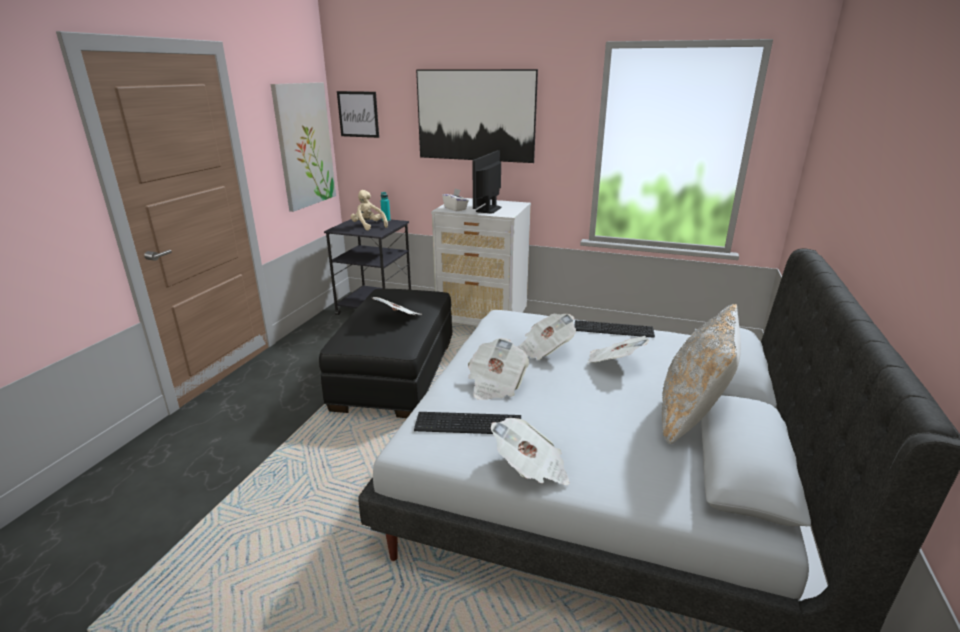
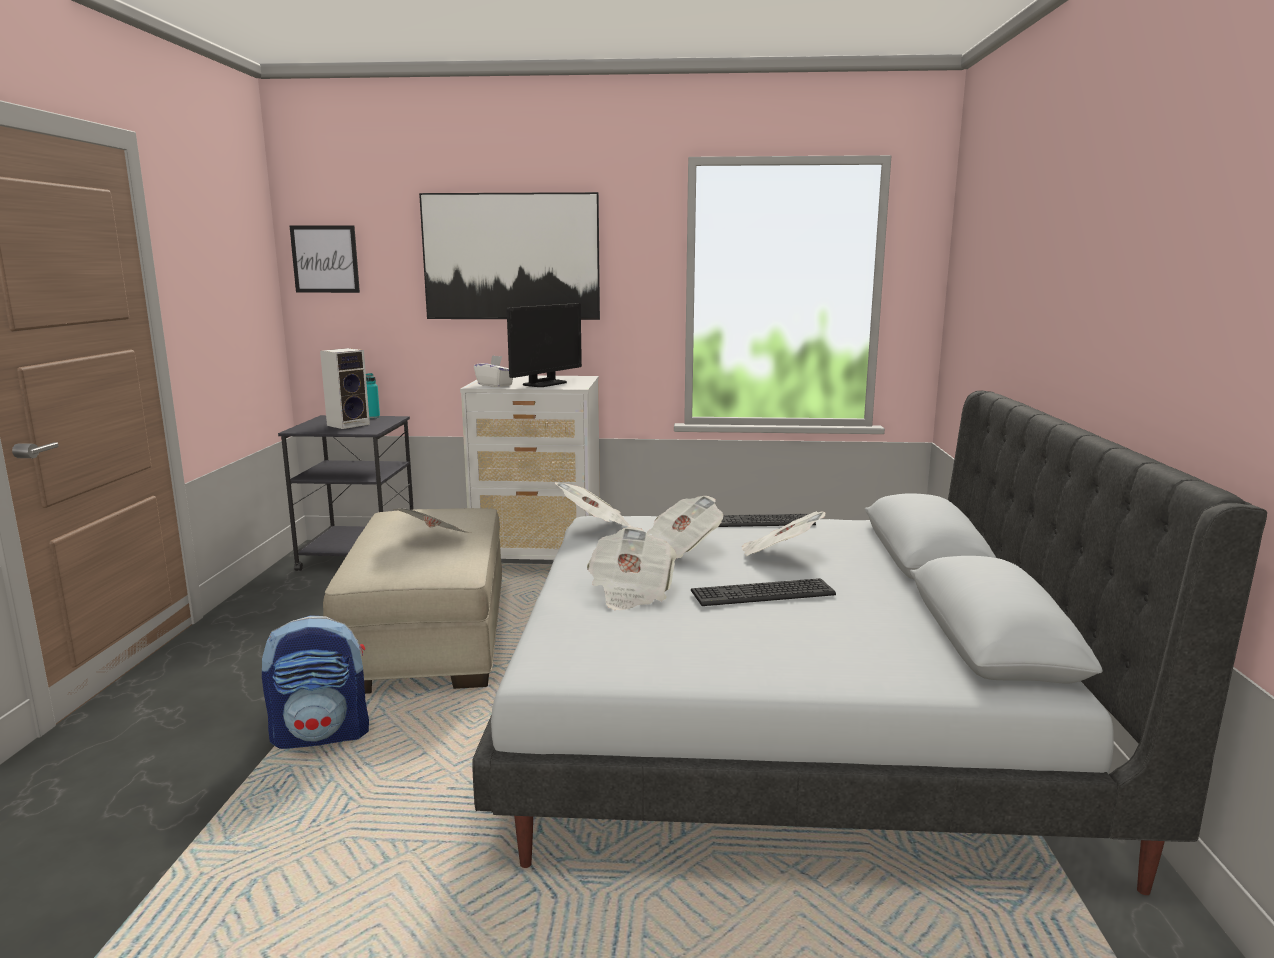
camera: 15 degrees left, 10 degrees down
picture [271,82,336,212] -> none
black ottoman [319,289,452,418] -> beige ottoman [323,508,502,694]
beige plush toy [351,190,388,231] -> speaker [320,348,370,429]
keyboard [414,412,521,434] -> keyboard moved to [691,578,836,606]
monitor [473,150,501,213] -> monitor turned 150 degrees counterclockwise [507,303,582,387]
newspaper [491,418,570,485] -> newspaper moved to [555,482,632,527]
white pillow [661,303,741,444] -> none
none -> backpack [262,615,369,749]

